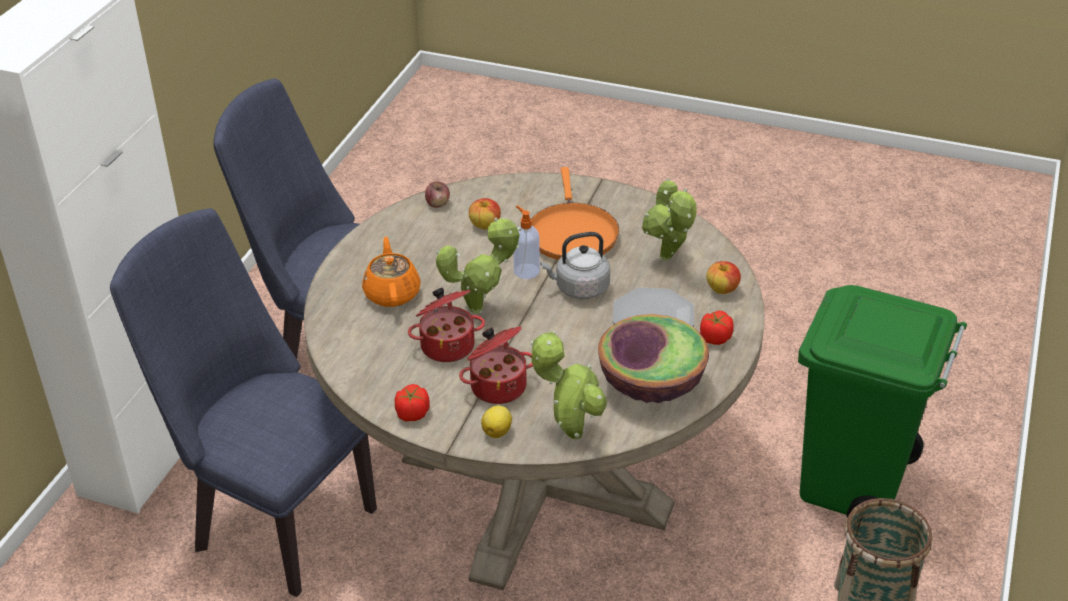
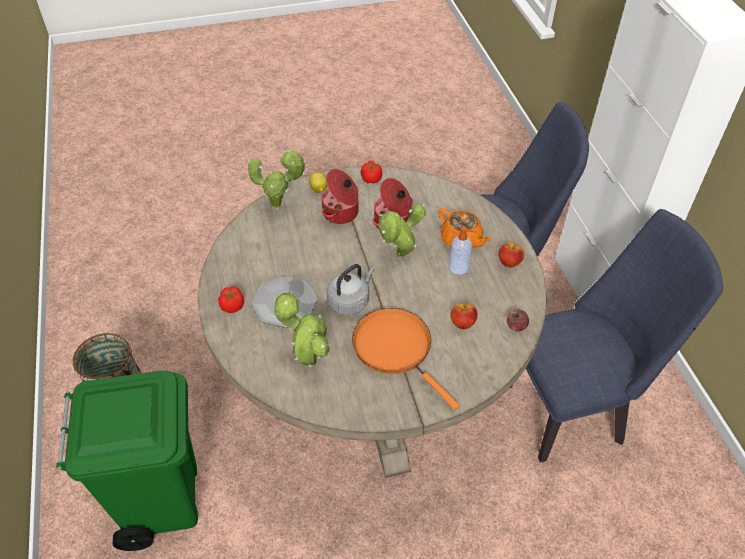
camera: 145 degrees right, 10 degrees up
soap dispenser [513,206,540,279] -> soap dispenser moved to [449,227,476,275]
bowl [598,314,709,403] -> none
apple [706,261,741,294] -> apple moved to [498,242,524,268]

